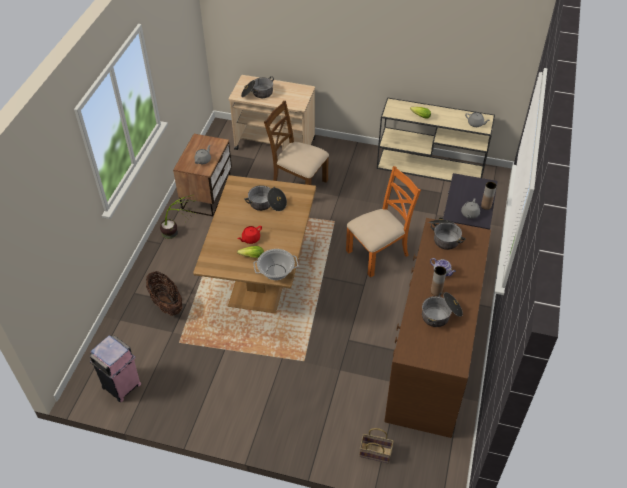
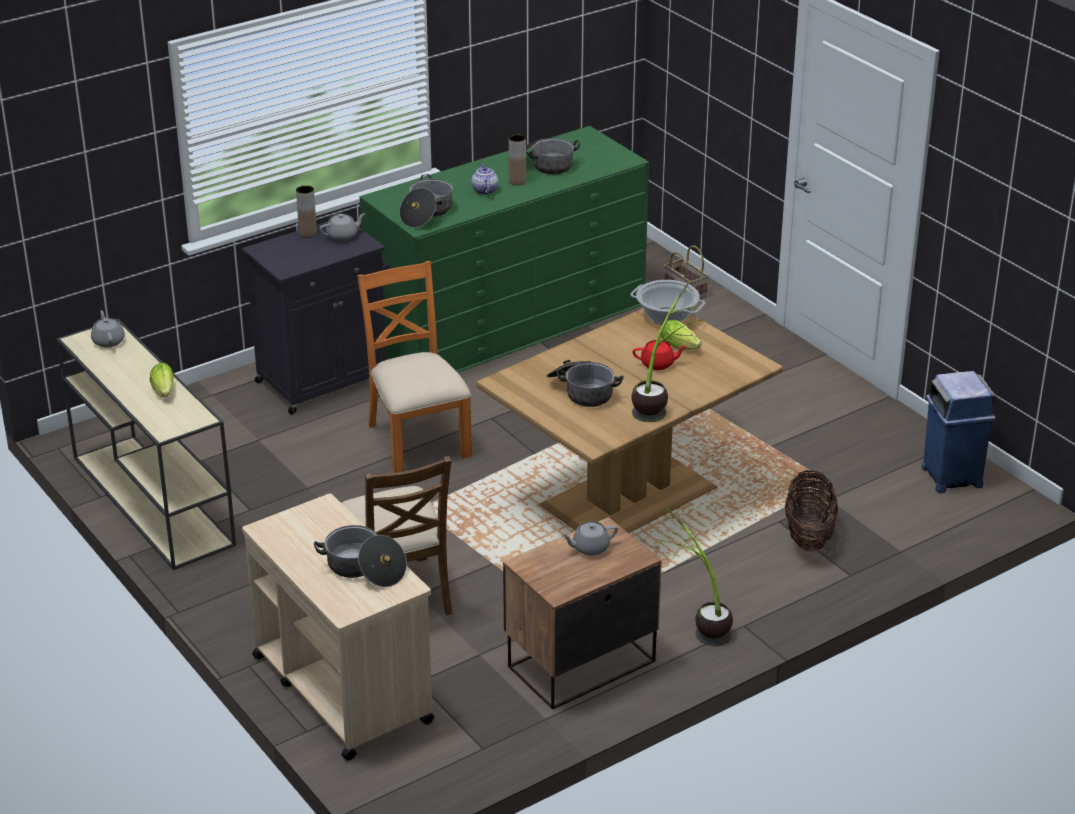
camera: 140 degrees left, 15 degrees down
pink trash can [90,335,141,402] -> blue trash can [922,371,996,493]
orange chair [346,166,421,278] -> orange chair turned 60 degrees clockwise [357,261,472,473]
brown dresser [384,218,491,438] -> green dresser [360,126,649,373]
none -> potted plant [631,280,704,422]

